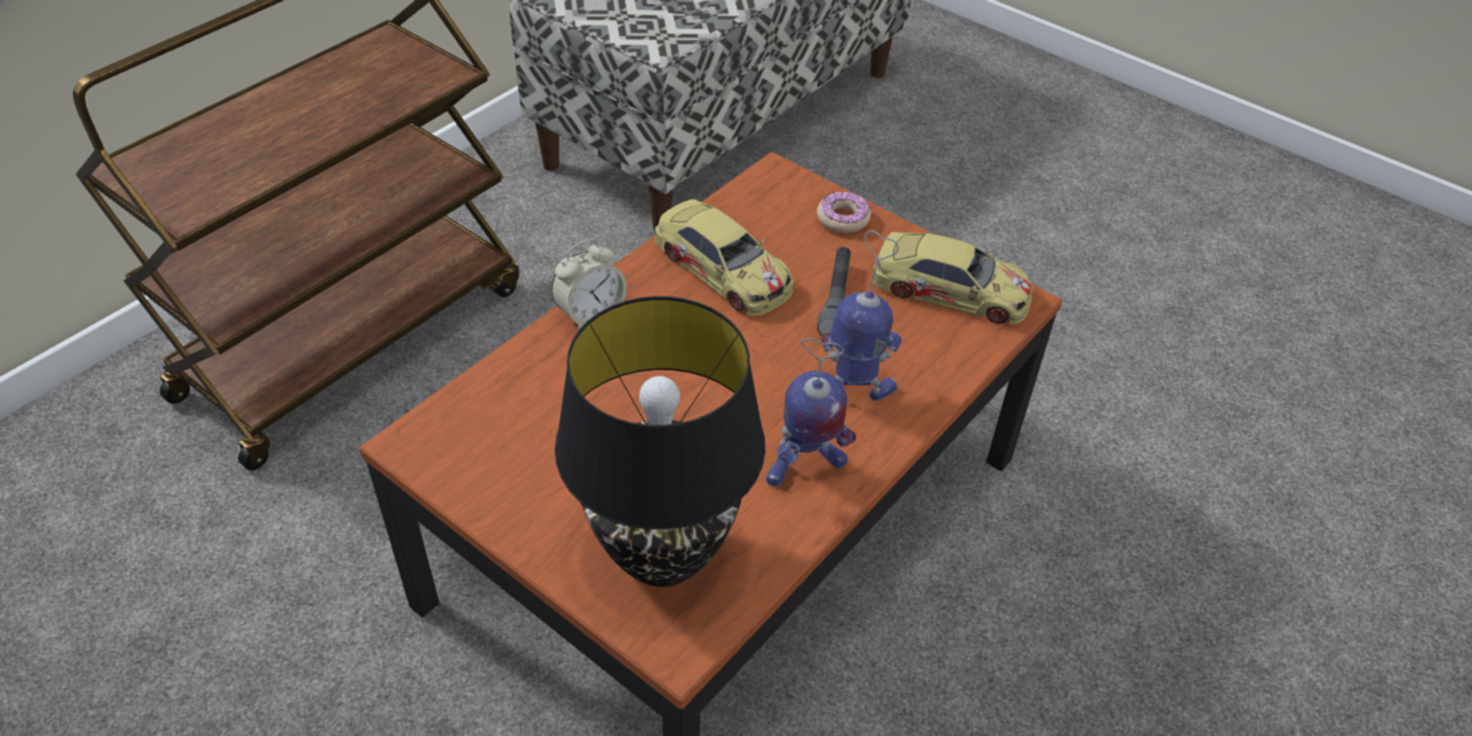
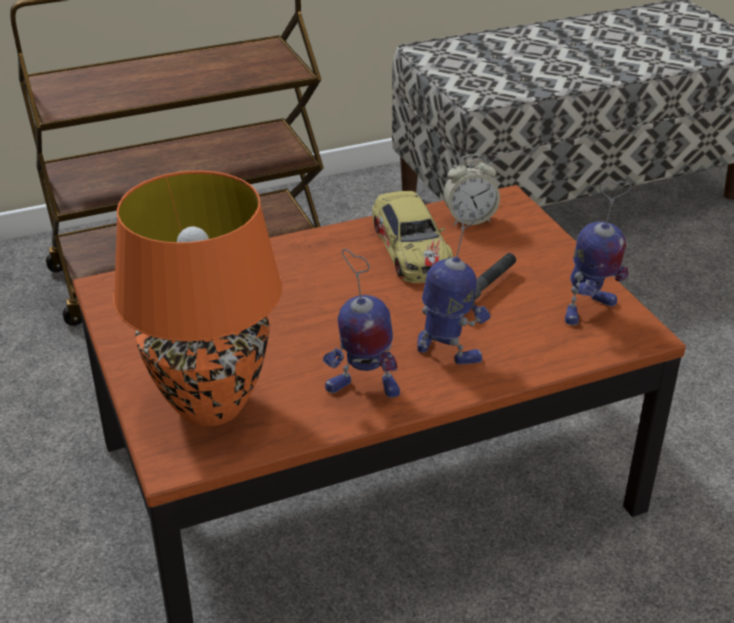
camera: 30 degrees right, 10 degrees down
alarm clock [551,239,627,332] -> alarm clock moved to [443,154,500,226]
black table lamp [555,296,765,587] -> orange table lamp [113,171,282,426]
donut [817,192,871,233] -> none
toy car [873,232,1032,324] -> toy robot [565,181,631,325]

